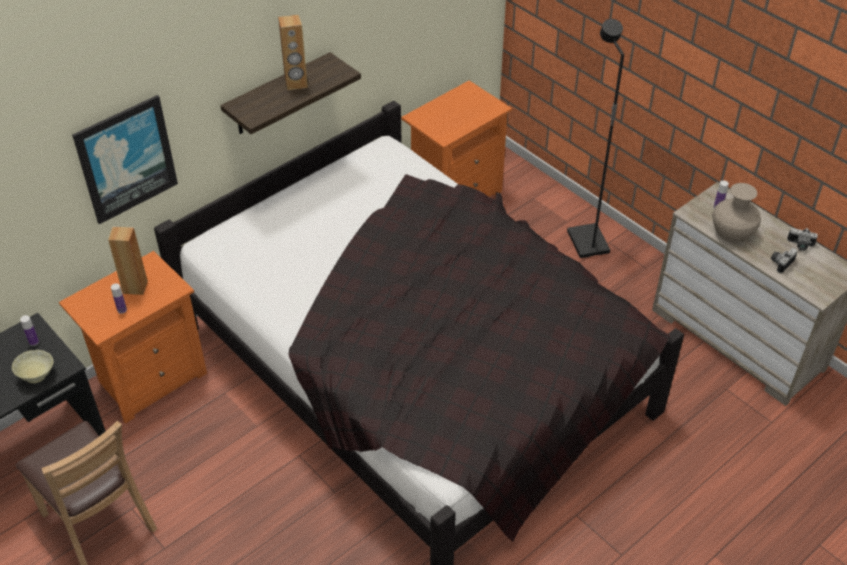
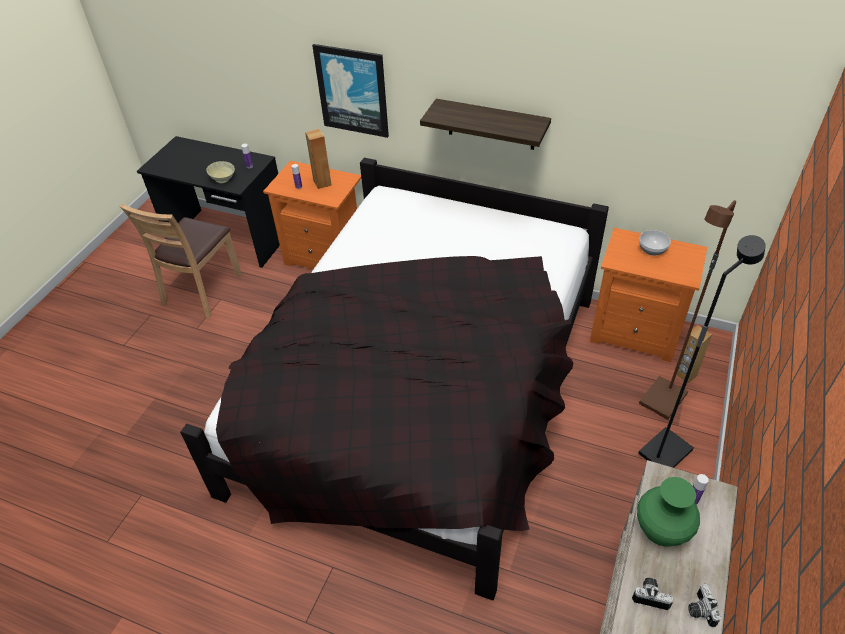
camera: 65 degrees right, 0 degrees up
brown speaker [278,15,308,90] -> brown speaker moved to [676,325,712,383]
beige vase [713,183,761,243] -> green vase [637,477,700,547]
none -> brown floor lamp [639,200,736,420]
none -> bowl [639,230,671,256]

